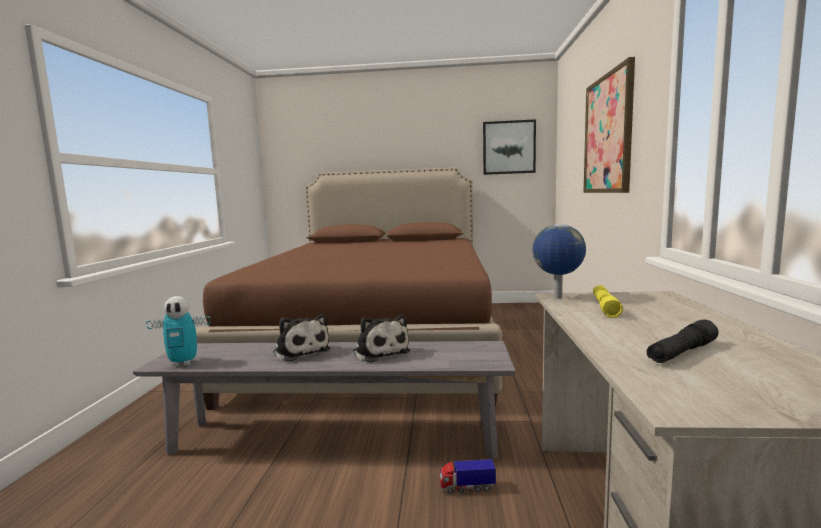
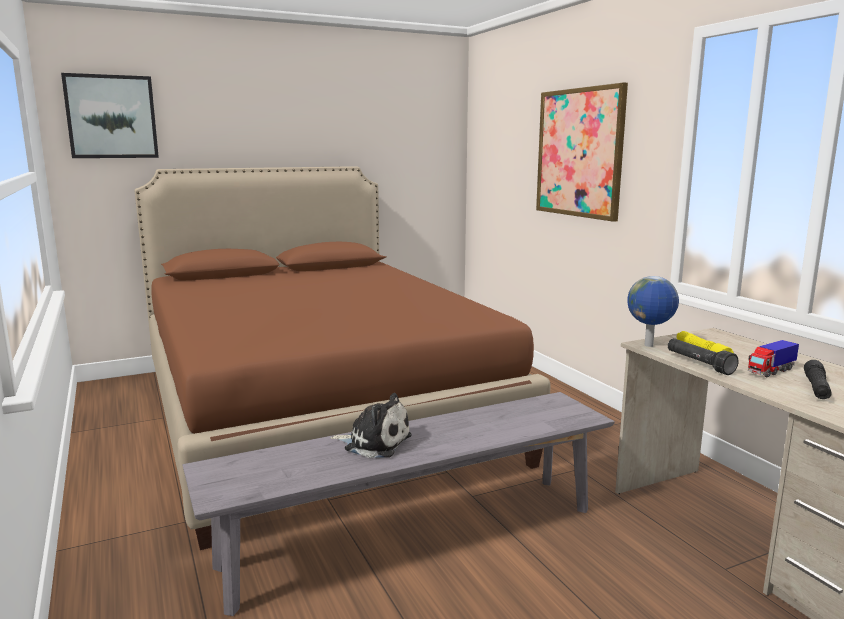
camera: 30 degrees left, 5 degrees up
toy robot [146,296,211,366] -> none
plush toy [353,315,410,363] -> none
toy truck [439,459,496,494] -> toy truck moved to [748,340,799,377]
picture [483,119,536,175] -> picture moved to [61,73,159,158]
none -> black flashlight [668,338,739,375]

